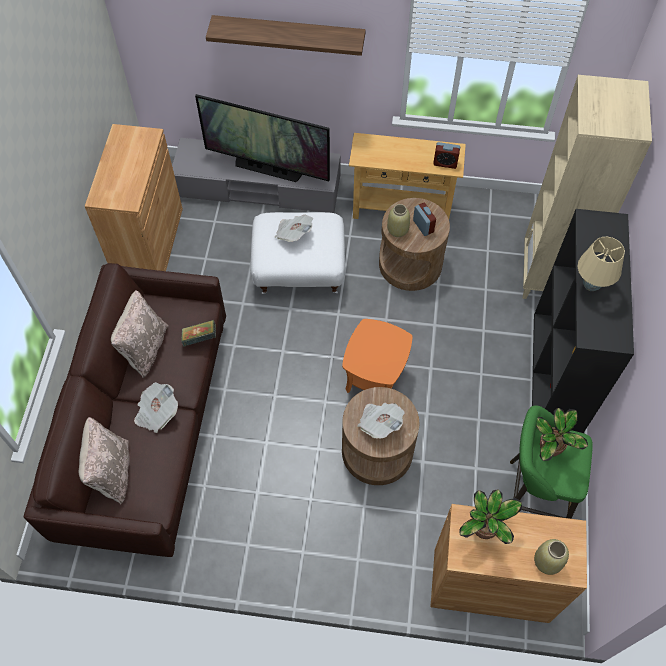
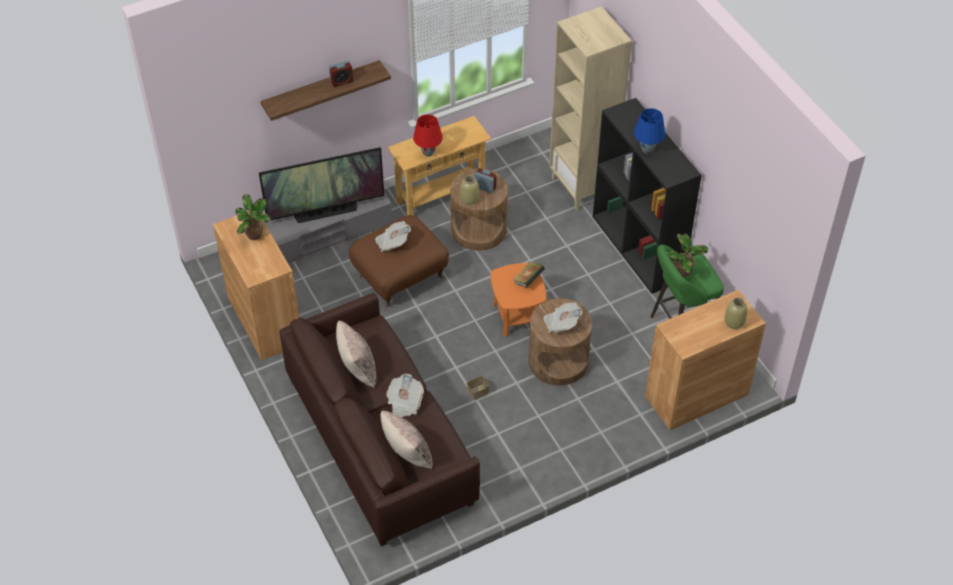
camera: 35 degrees left, 10 degrees down
book [181,320,216,347] -> book moved to [513,262,545,288]
white ottoman [251,212,345,294] -> brown ottoman [349,215,449,307]
alarm clock [433,142,460,169] -> alarm clock moved to [329,61,353,87]
potted plant [459,489,522,544] -> potted plant moved to [235,194,271,240]
beige table lamp [577,237,625,291] -> blue table lamp [634,108,665,154]
none -> red table lamp [413,114,443,157]
none -> basket [467,366,489,400]

